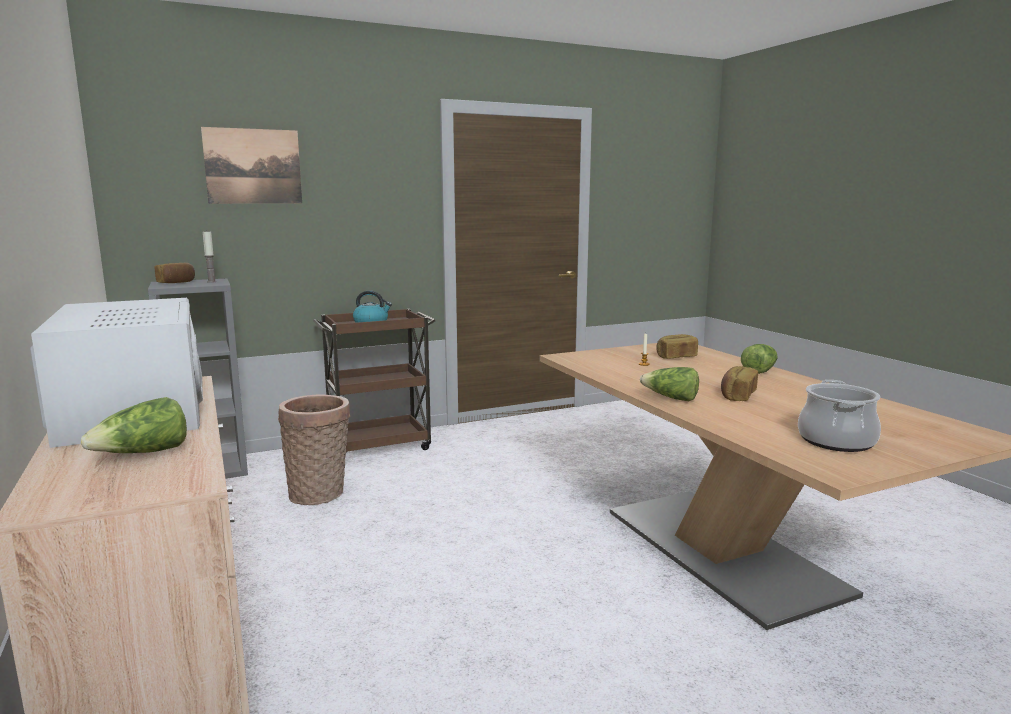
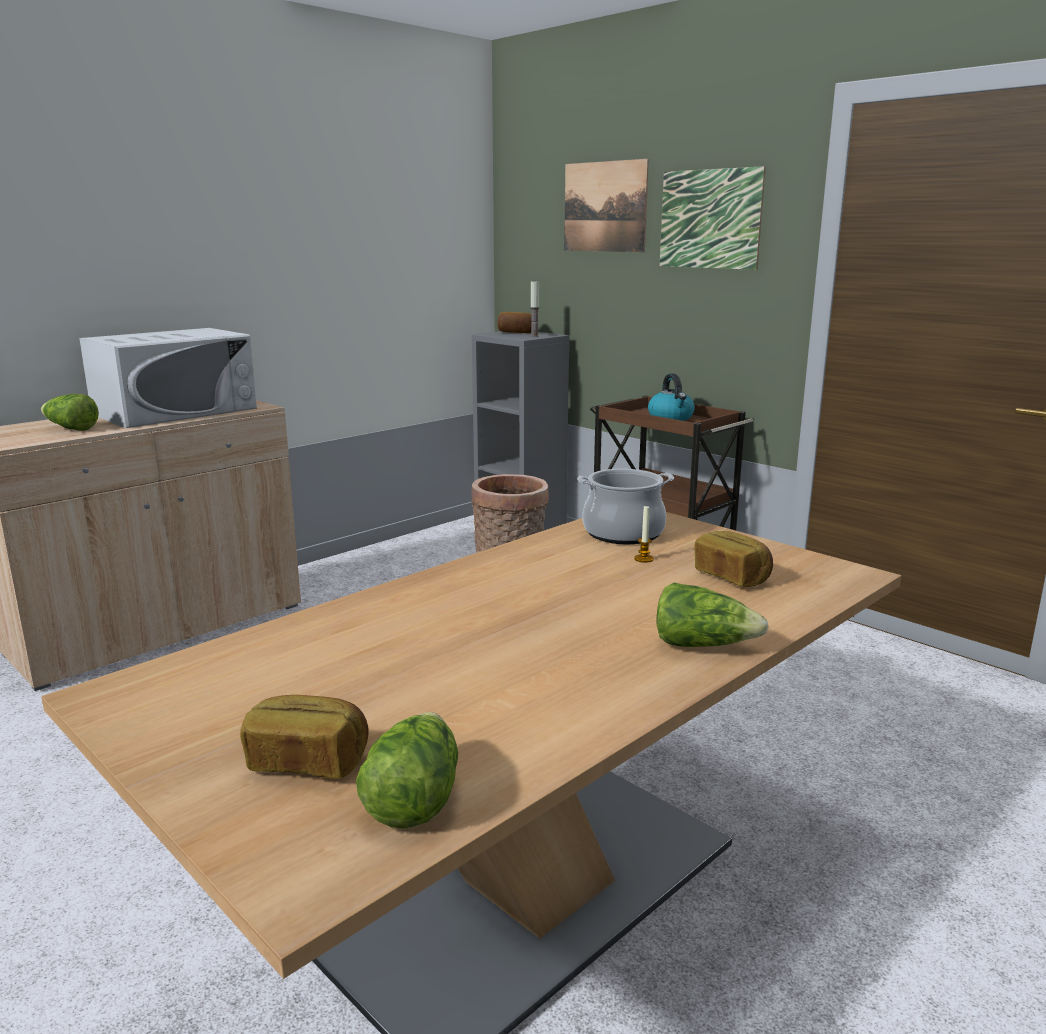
camera: 70 degrees right, 5 degrees up
lettuce [640,367,699,401] -> lettuce moved to [356,712,458,828]
bread [721,366,758,401] -> bread moved to [240,695,369,779]
cooking pot [798,380,881,452] -> cooking pot moved to [577,469,674,544]
none -> picture [659,166,766,270]

